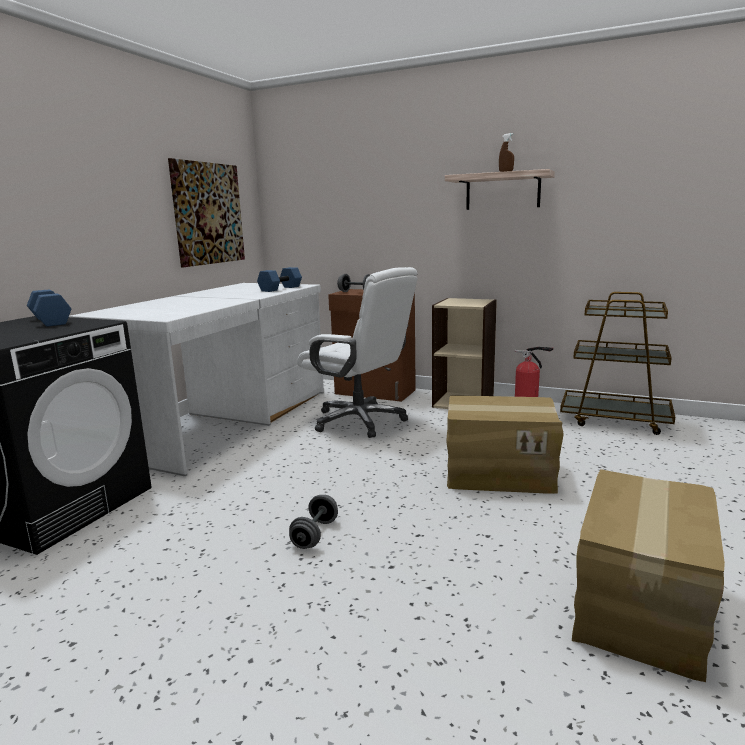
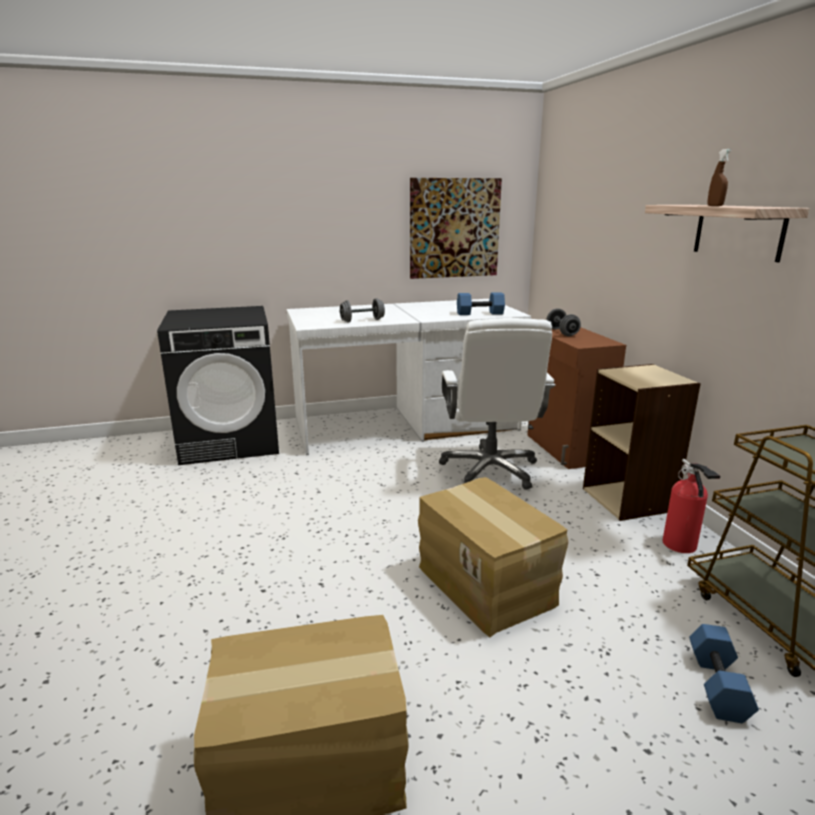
camera: 50 degrees right, 5 degrees up
blue dumbbell [27,289,71,327] -> blue dumbbell moved to [689,624,759,723]
grey dumbbell [289,495,338,549] -> grey dumbbell moved to [340,298,385,322]

